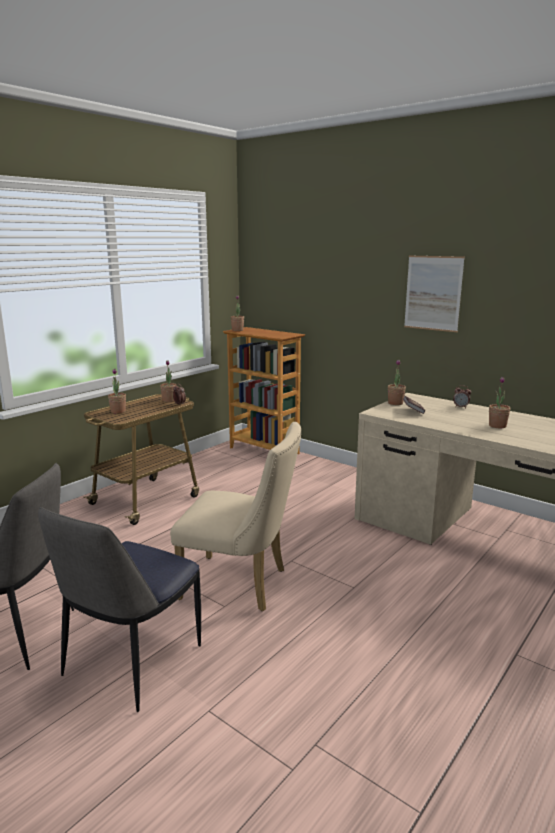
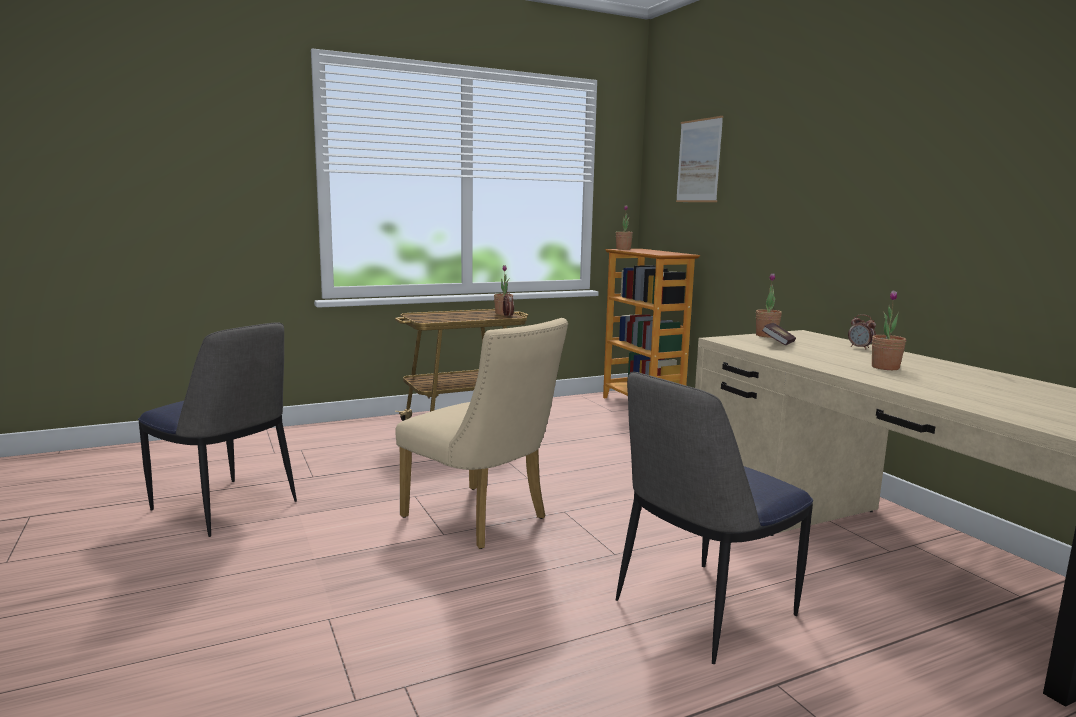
camera: 25 degrees right, 5 degrees down
chair [38,507,201,712] -> chair moved to [616,372,813,664]
potted plant [108,369,126,414] -> none
picture [404,256,465,332] -> picture moved to [676,116,723,202]

